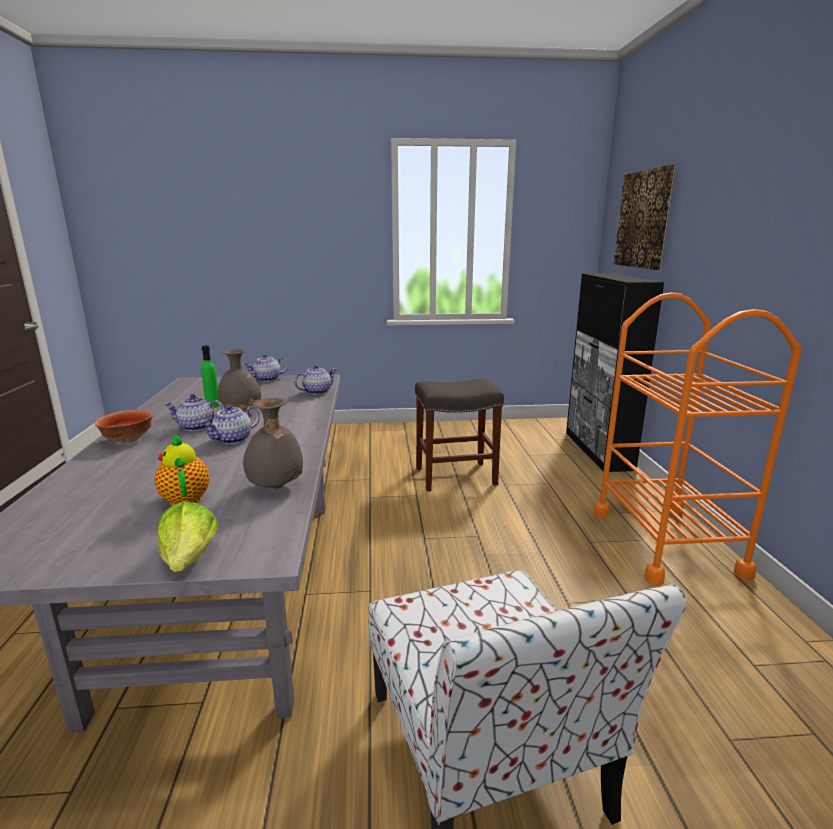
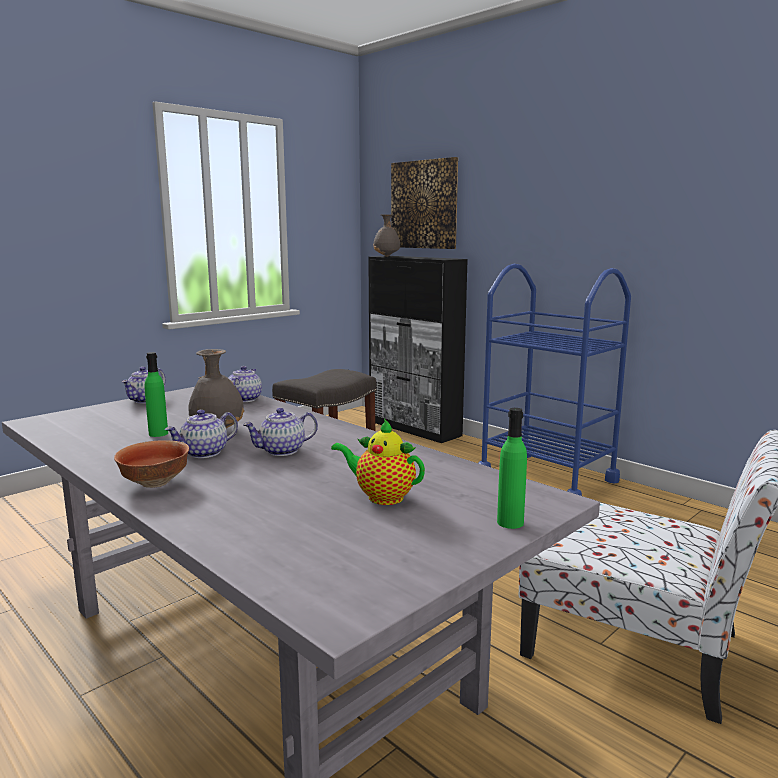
camera: 40 degrees left, 5 degrees down
lettuce [157,501,218,572] -> green bottle [497,408,527,529]
teapot [200,405,260,444] -> teapot turned 60 degrees clockwise [243,408,318,456]
grey vase [243,398,304,489] -> grey vase moved to [373,214,400,257]
orange cart [594,292,802,586] -> blue cart [478,264,631,496]

